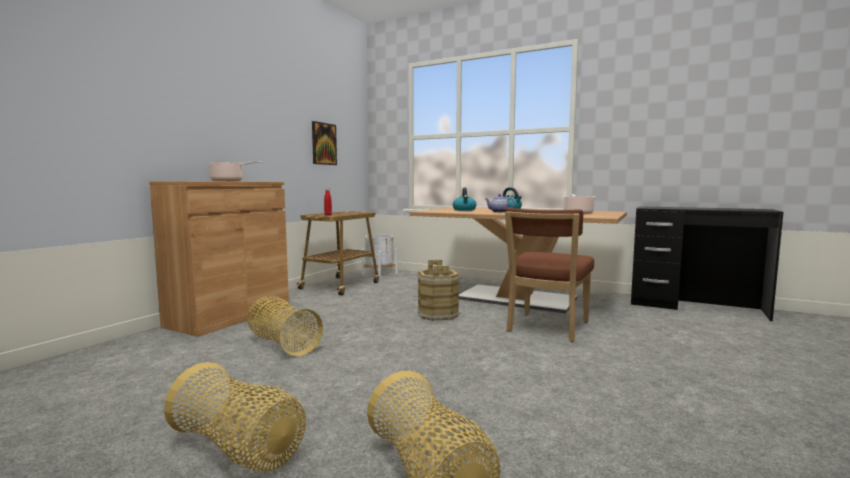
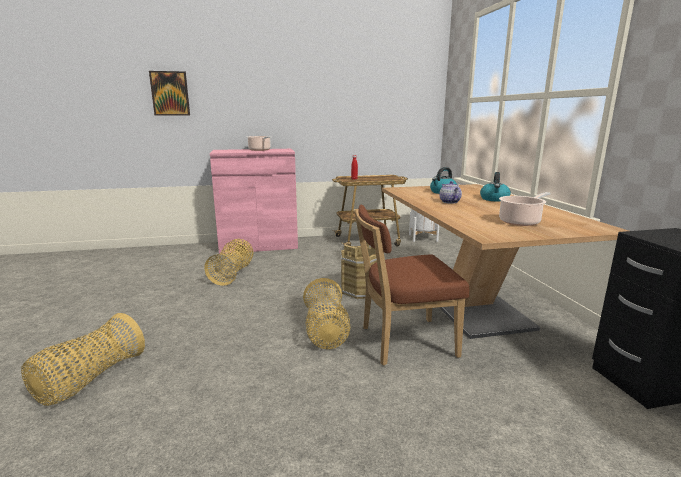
camera: 50 degrees right, 10 degrees up
brown cabinet [150,181,289,337] -> pink cabinet [210,149,298,254]
basket [164,362,306,471] -> basket moved to [303,278,351,349]
picture [312,121,337,165] -> picture moved to [149,71,190,116]

